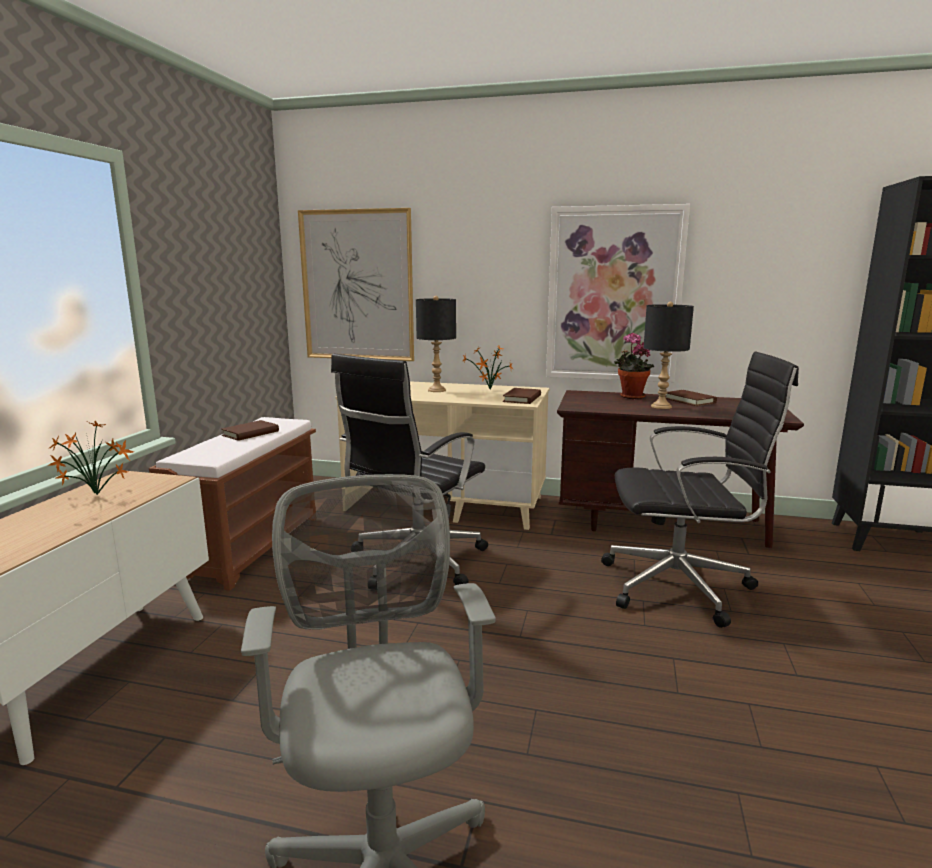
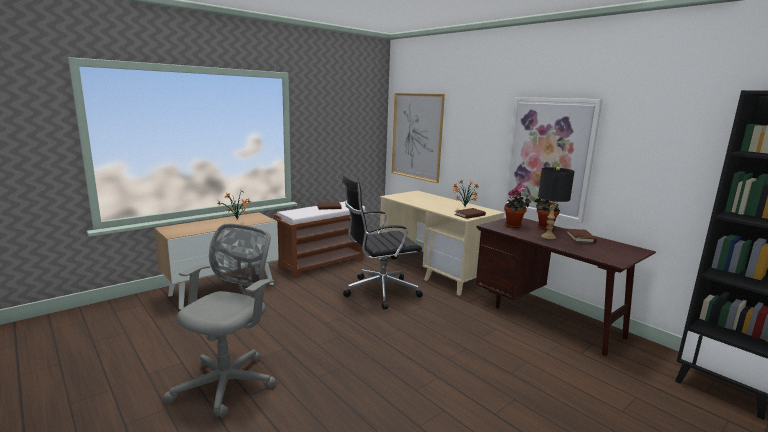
camera: 35 degrees right, 0 degrees up
black table lamp [416,296,456,392] -> none
black office chair [601,352,799,628] -> none
none -> potted plant [504,183,531,228]

